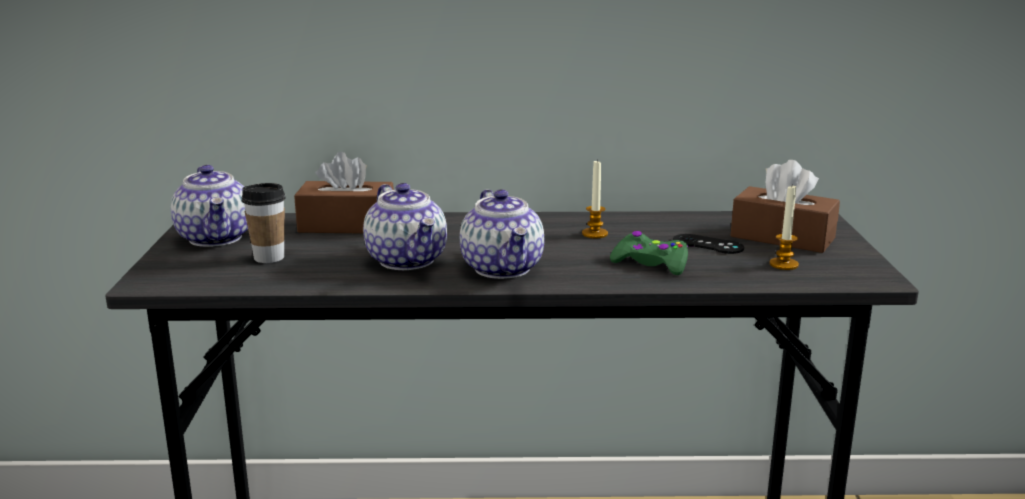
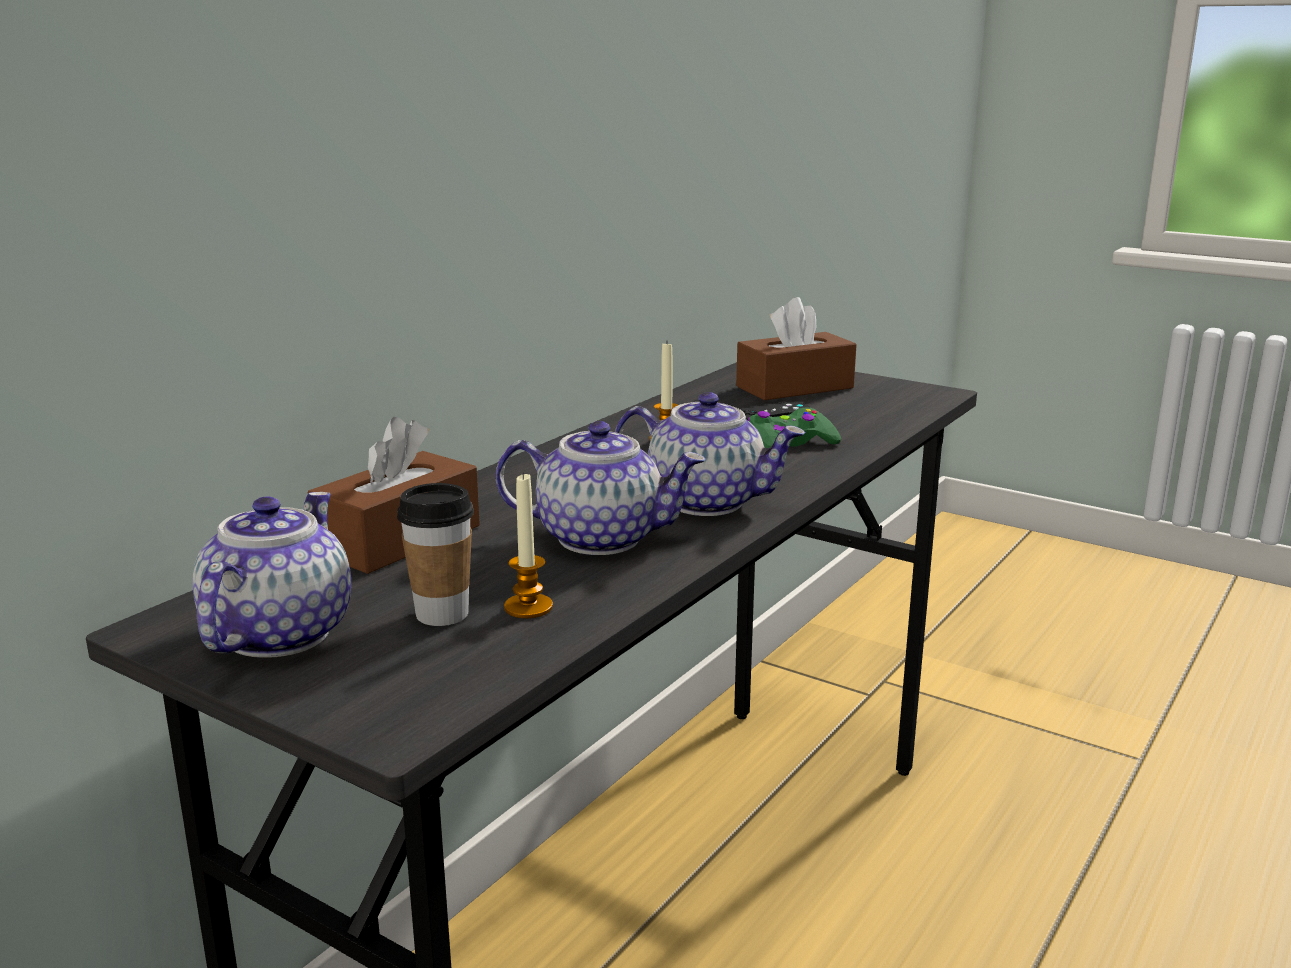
camera: 55 degrees left, 0 degrees up
teapot [171,165,248,247] -> teapot turned 90 degrees counterclockwise [192,492,351,658]
candle [769,184,799,270] -> candle moved to [504,472,553,618]

